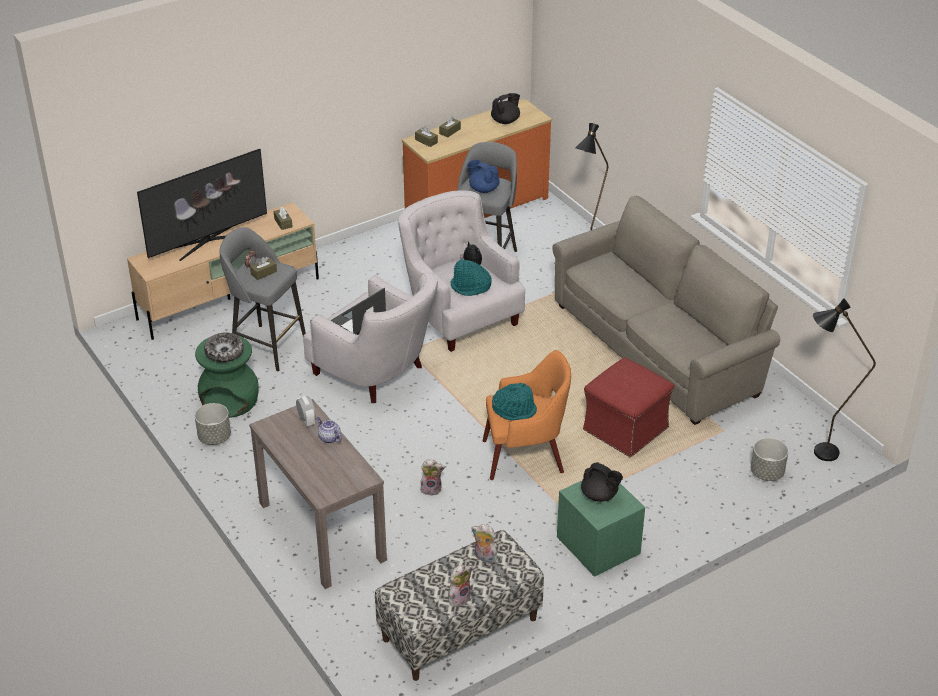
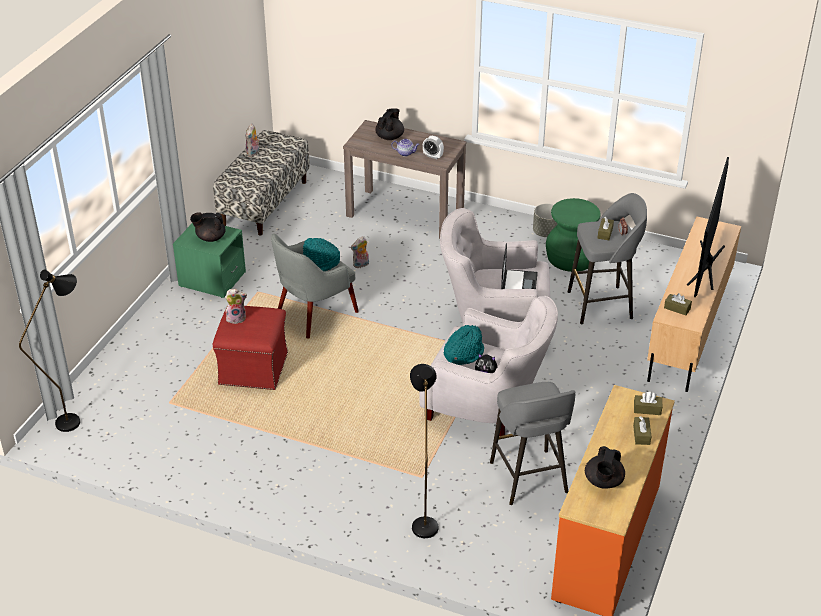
camera: 145 degrees right, 0 degrees up
bowl [204,332,244,363] -> none
blue teapot [467,160,499,193] -> none
plush toy [472,524,497,564] -> plush toy moved to [225,289,247,324]
orange armchair [483,350,571,480] -> grey armchair [271,234,359,339]
beige sofa [552,196,780,425] -> none
grey planter [751,438,788,481] -> none
none -> black teapot [375,108,404,140]

